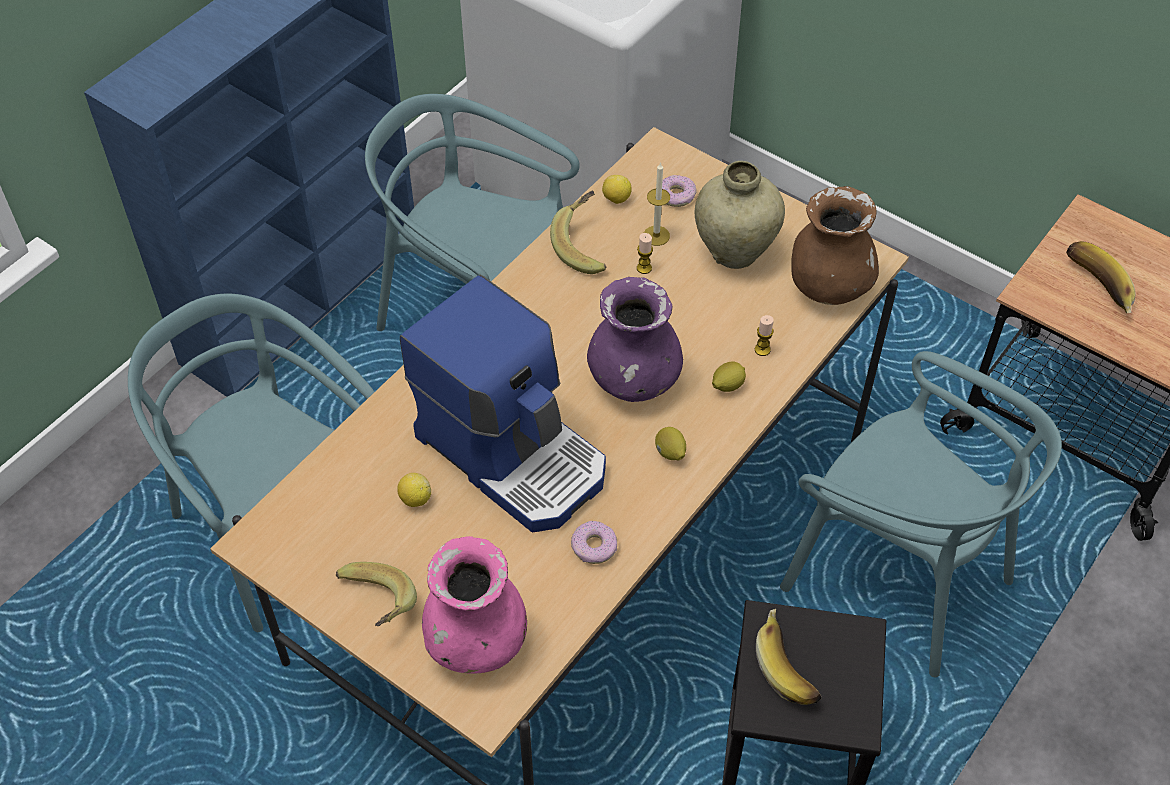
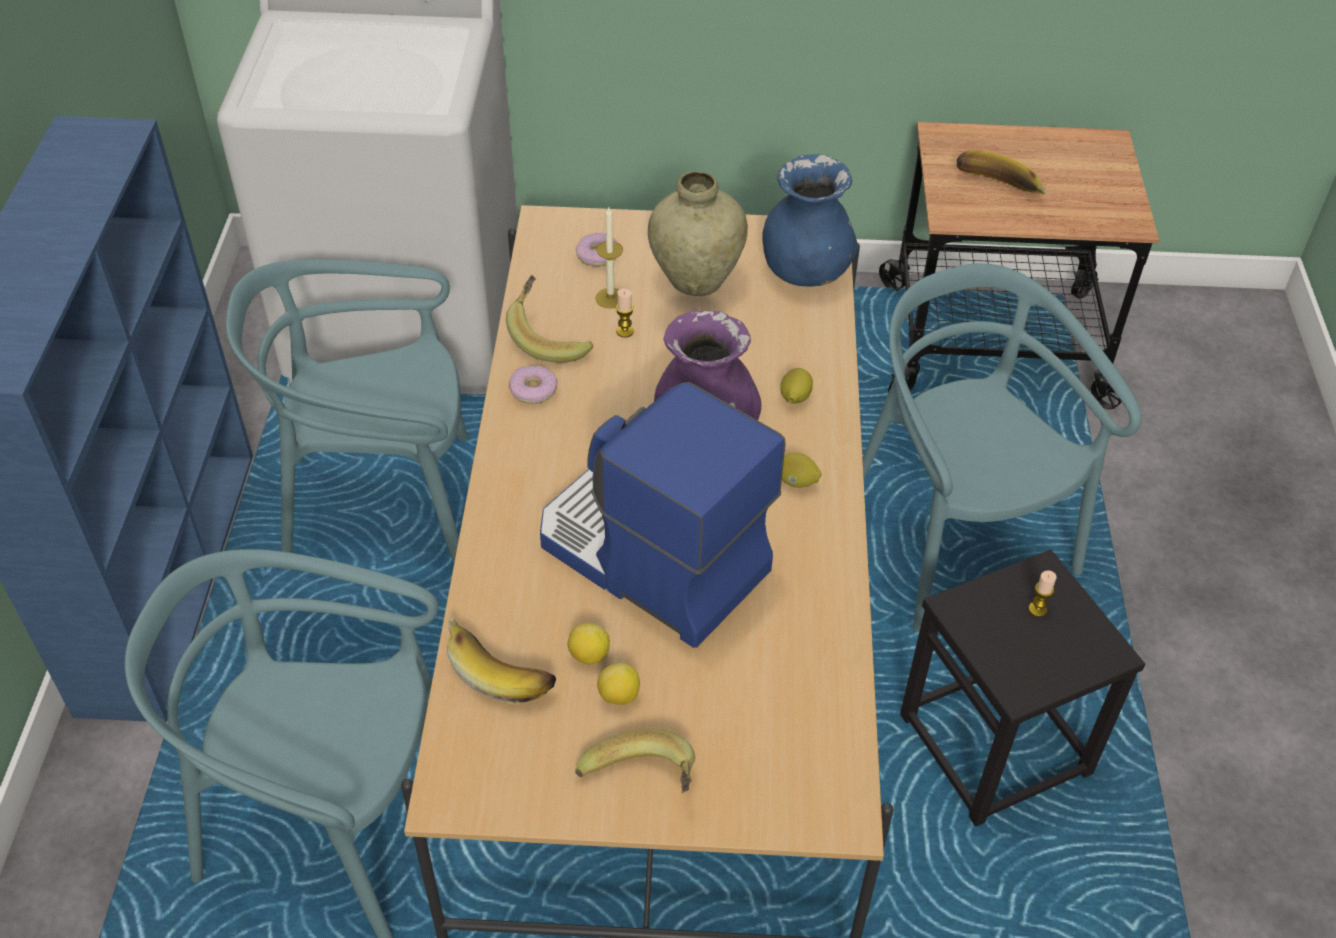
camera: 35 degrees left, 5 degrees down
coffee machine [400,275,606,532] -> coffee machine turned 150 degrees counterclockwise [540,382,785,648]
pink vase [422,536,527,673] -> none
donut [571,521,617,564] -> donut moved to [509,366,558,404]
lemon [602,175,632,204] -> lemon moved to [597,663,640,705]
candle [755,315,774,356] -> candle moved to [1029,570,1056,617]
banana [756,609,822,705] -> banana moved to [447,615,556,704]
turquoise chair [780,351,1062,677] -> turquoise chair turned 120 degrees counterclockwise [863,263,1142,632]
brown vase [791,186,879,305] -> blue vase [762,154,858,287]

